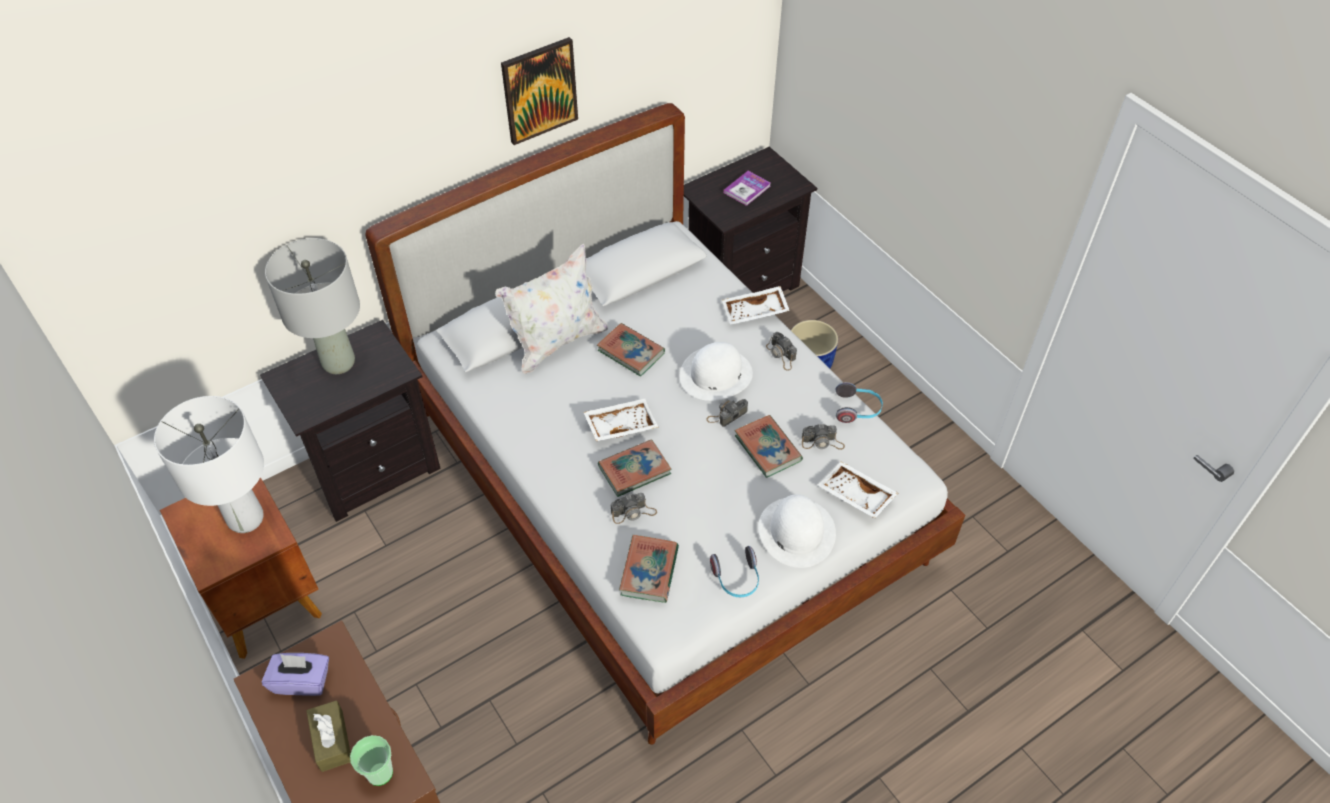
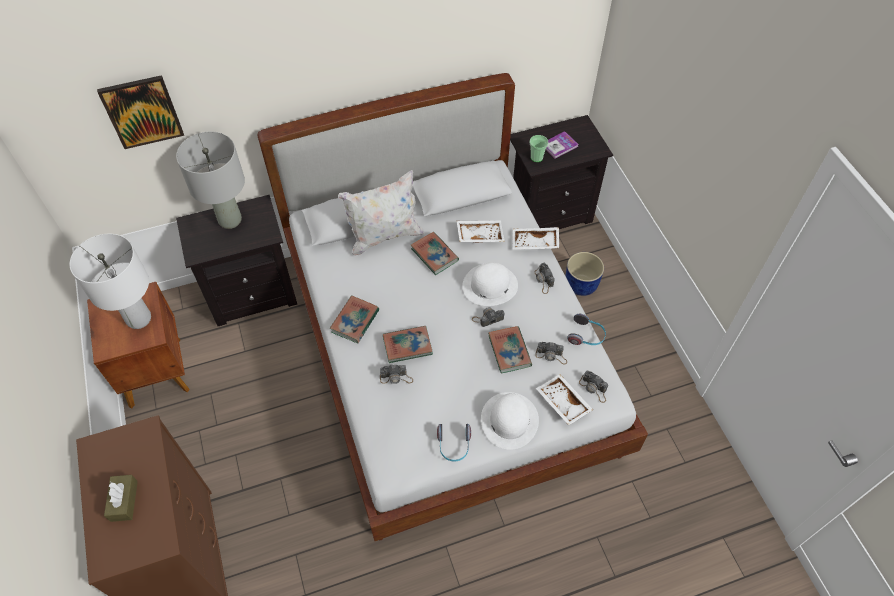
camera: 15 degrees right, 5 degrees up
purple tissue box [261,653,329,696] -> none
cup [350,735,393,786] -> cup moved to [530,135,548,162]
picture [501,37,578,145] -> picture moved to [97,75,184,149]
white tray [583,399,659,441] -> white tray moved to [457,220,505,243]
book [619,535,679,603] -> book moved to [330,295,379,343]
none -> camera [579,371,608,403]

